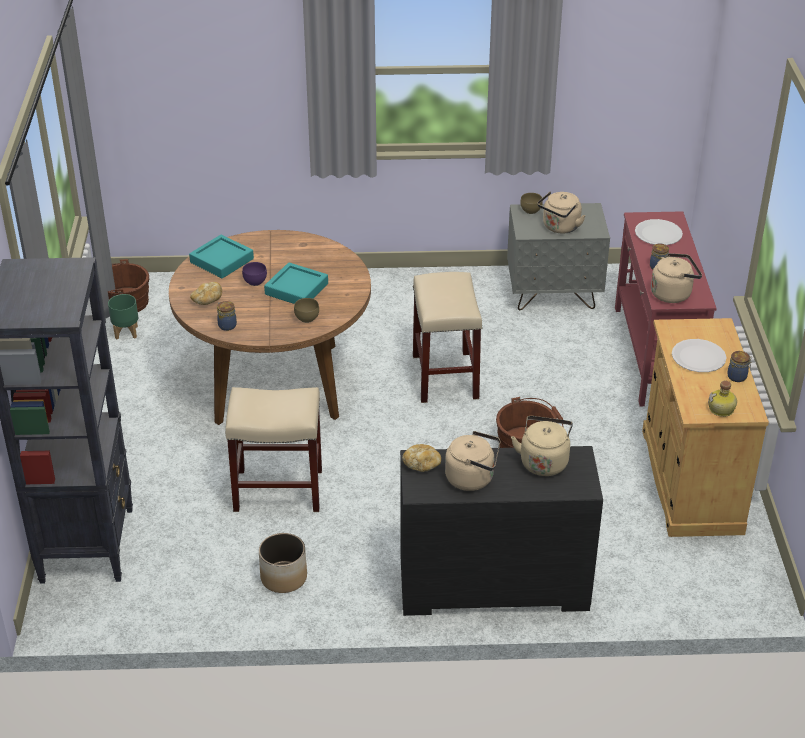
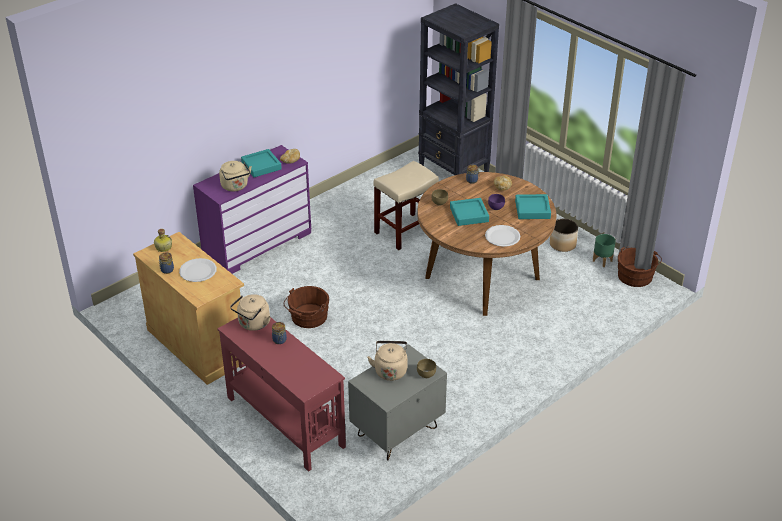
camera: 140 degrees right, 0 degrees up
planter [259,533,307,593] -> planter moved to [550,219,578,252]
black dresser [400,446,603,616] -> purple dresser [193,145,311,274]
beige stool [413,272,483,403] -> none
beige kettle [445,431,500,491] -> turquoise tray [241,149,282,177]
white plate [635,219,683,245] -> white plate moved to [485,225,520,247]

